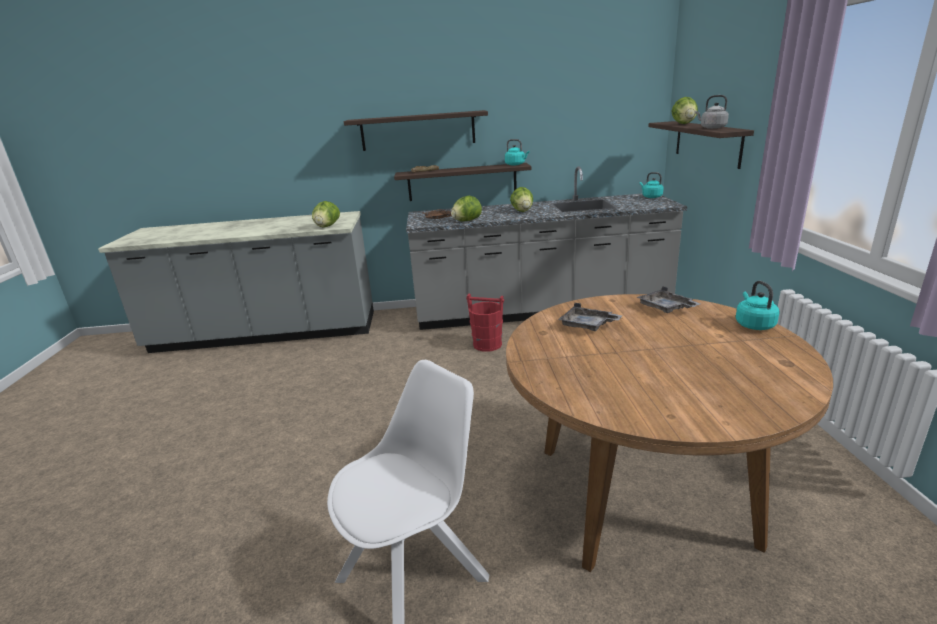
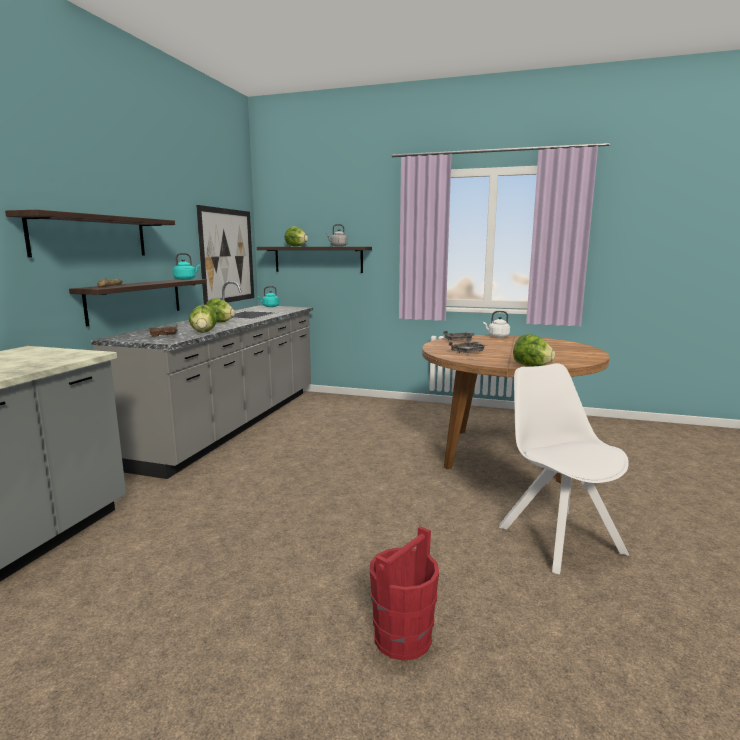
camera: 70 degrees left, 10 degrees down
lettuce [312,201,340,228] -> lettuce moved to [513,334,555,367]
red bucket [466,294,504,352] -> red bucket moved to [370,526,439,661]
turquoise kettle [736,281,780,330] -> white kettle [483,311,510,337]
none -> picture [196,205,254,305]

